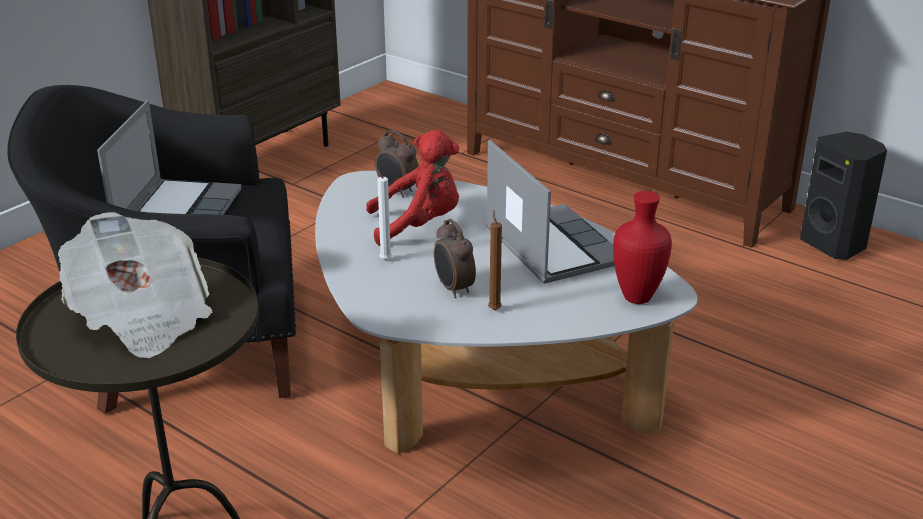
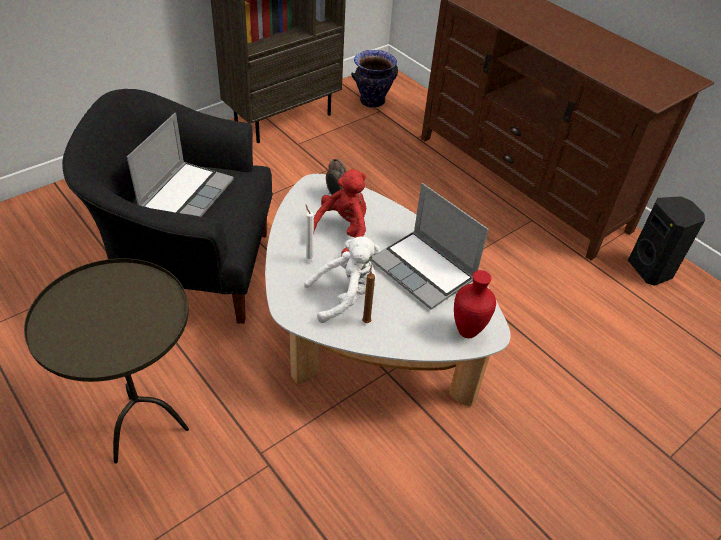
camera: 10 degrees right, 15 degrees up
newspaper [58,212,212,358] -> none
red plush toy [366,130,459,246] -> red plush toy turned 60 degrees counterclockwise [314,169,366,256]
alarm clock [434,219,476,298] -> white plush toy [304,236,381,323]
laptop [486,140,615,284] -> laptop turned 150 degrees clockwise [371,183,489,310]
none -> vase [351,50,398,108]

